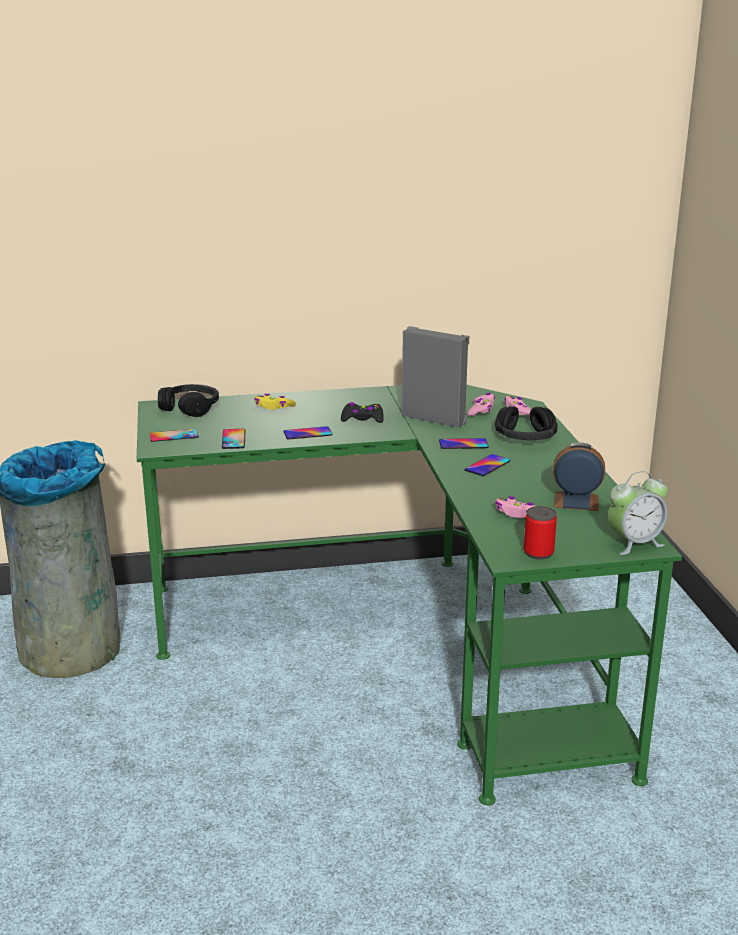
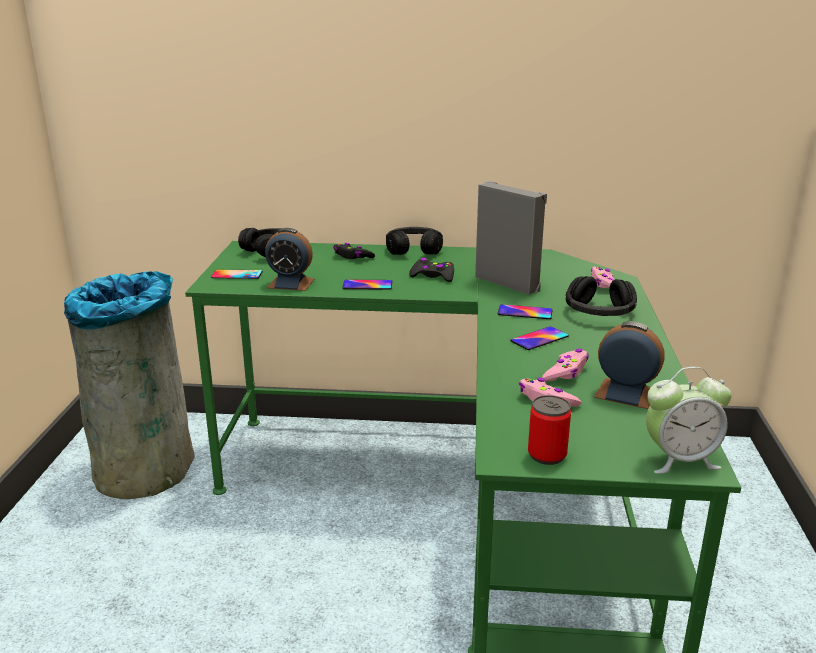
camera: 15 degrees right, 0 degrees up
phone [222,429,245,449] -> alarm clock [265,228,314,291]
yellow game controller [254,394,296,410] -> black game controller [333,243,375,259]
pink game controller [467,393,495,416] -> pink game controller moved to [542,349,589,381]
none -> black headphones [386,227,443,255]

